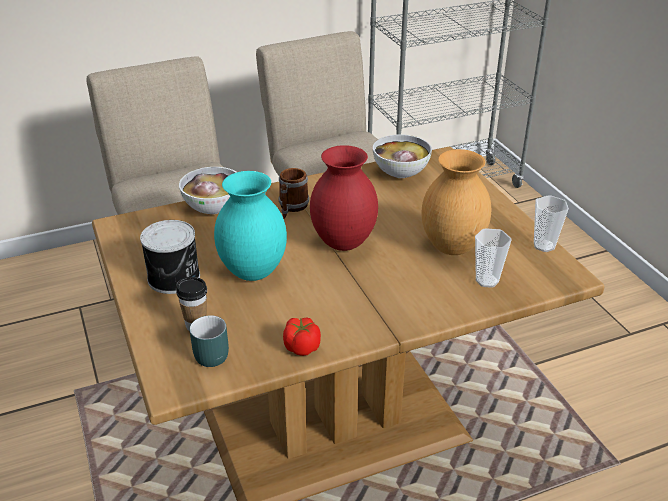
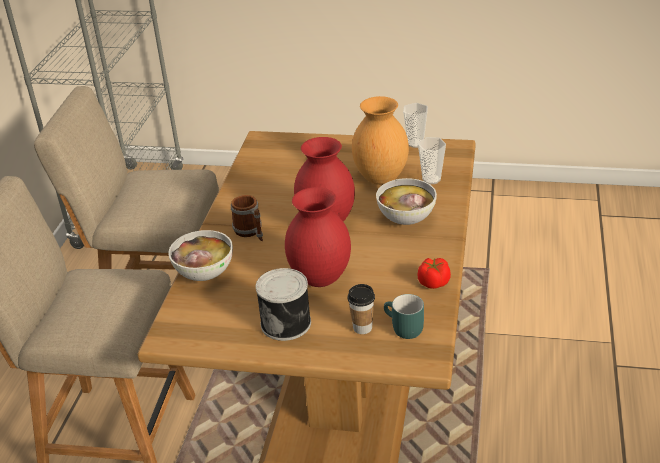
camera: 55 degrees left, 0 degrees up
turquoise vase [214,171,287,281] -> red vase [285,187,351,287]
bowl [373,134,432,178] -> bowl moved to [376,178,437,225]

